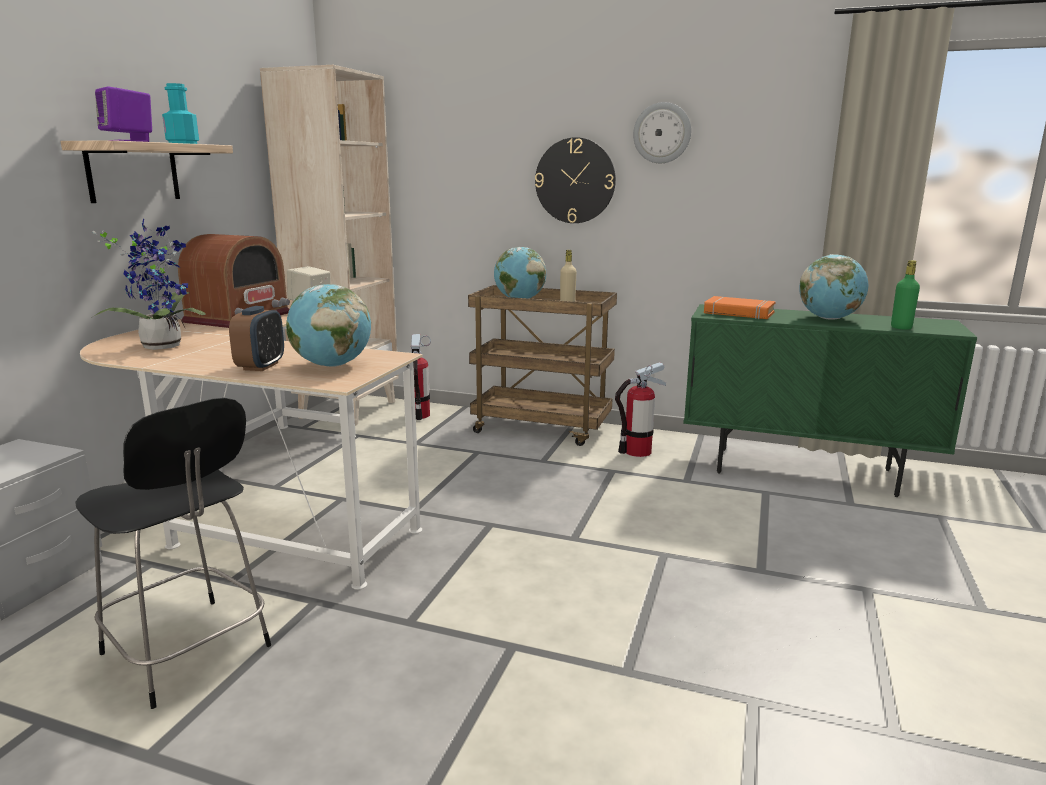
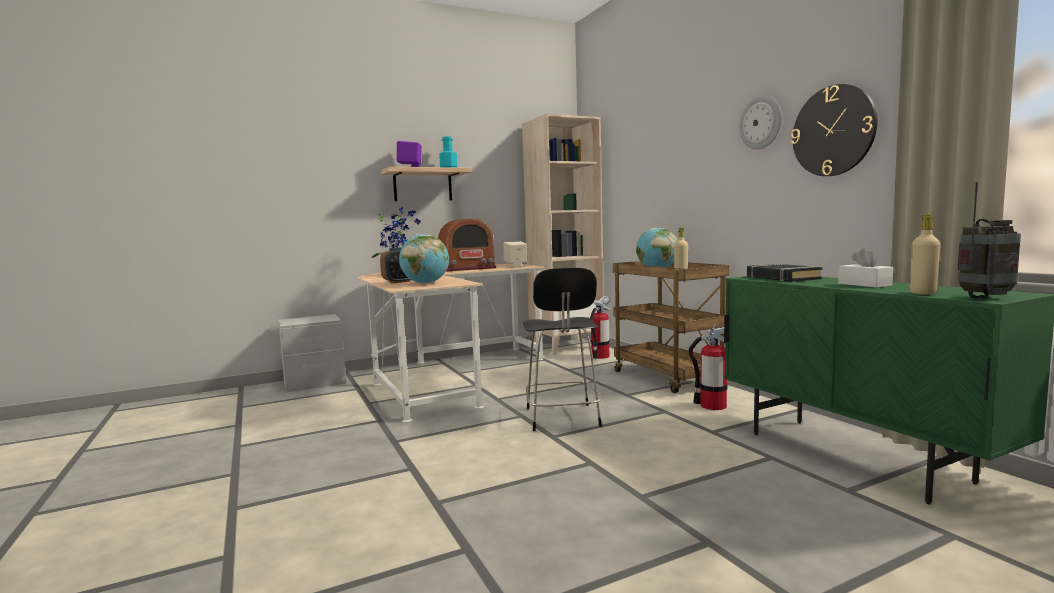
camera: 45 degrees right, 10 degrees down
black chair [75,398,271,709] -> black chair moved to [523,268,602,431]
wall clock [535,137,616,223] -> wall clock moved to [791,84,877,176]
orange book [704,296,776,319] -> black book [747,264,822,282]
globe [800,254,868,320] -> white tissue box [838,248,893,288]
green bottle [891,260,920,330] -> beige bottle [910,213,940,294]
none -> radio [958,182,1021,298]

